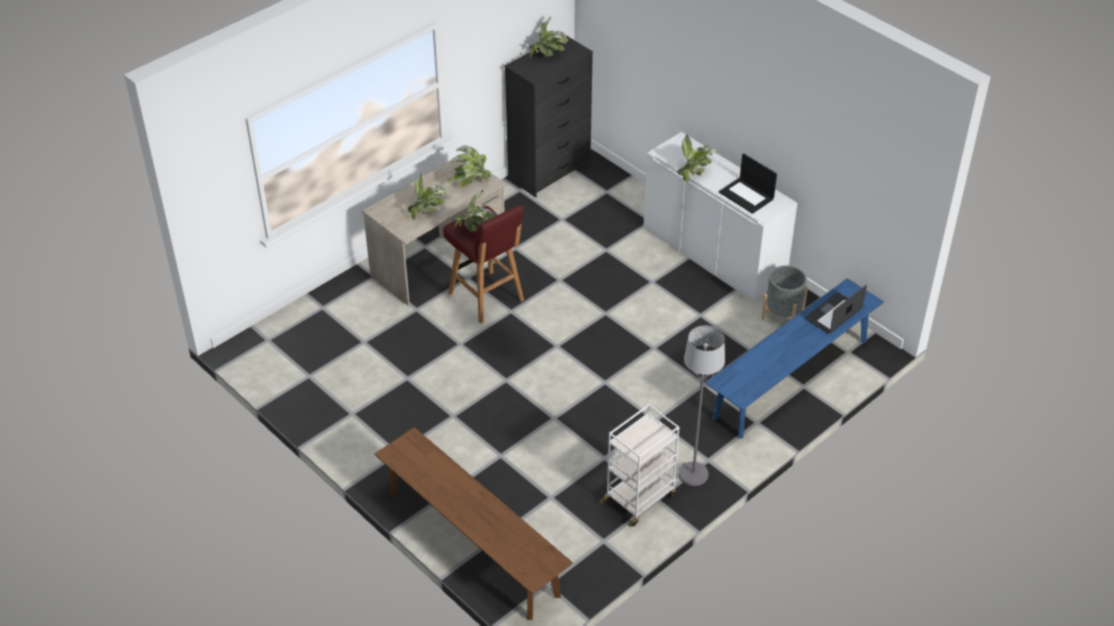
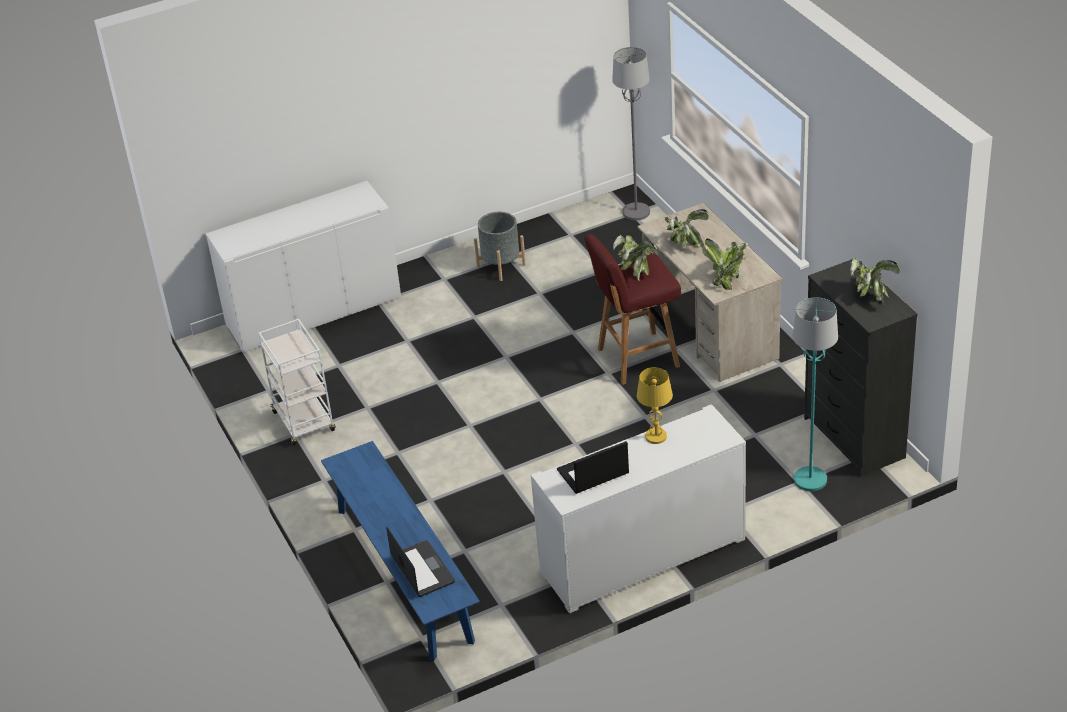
camera: 110 degrees right, 5 degrees down
brown bench [375,427,573,620] -> white cabinet [206,181,401,353]
potted plant [677,135,717,182] -> yellow table lamp [637,367,673,444]
grey floor lamp [679,325,725,486] -> grey floor lamp moved to [612,47,650,220]
grey planter [761,265,808,320] -> grey planter moved to [474,212,526,281]
none -> turquoise floor lamp [793,298,838,491]

